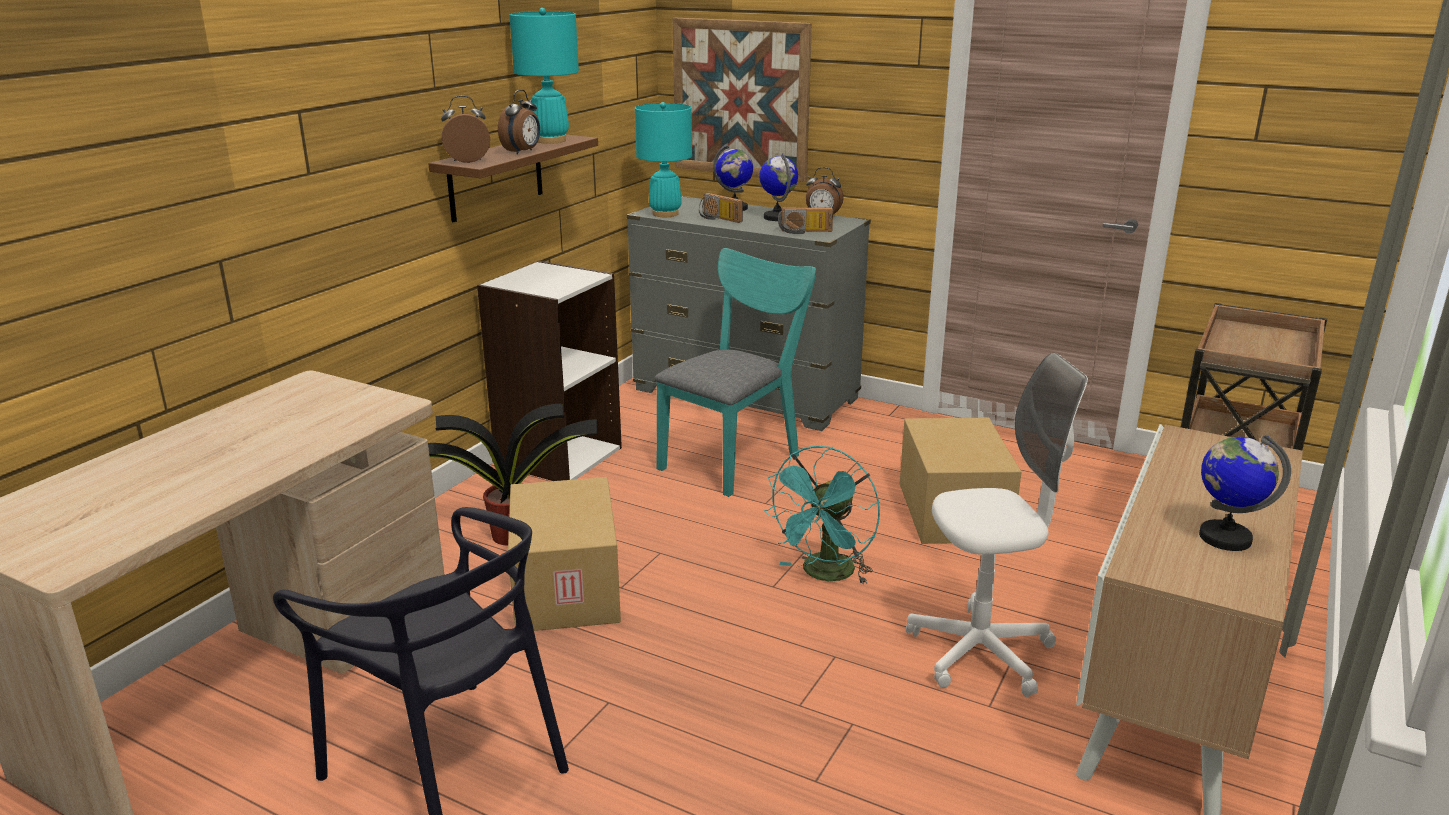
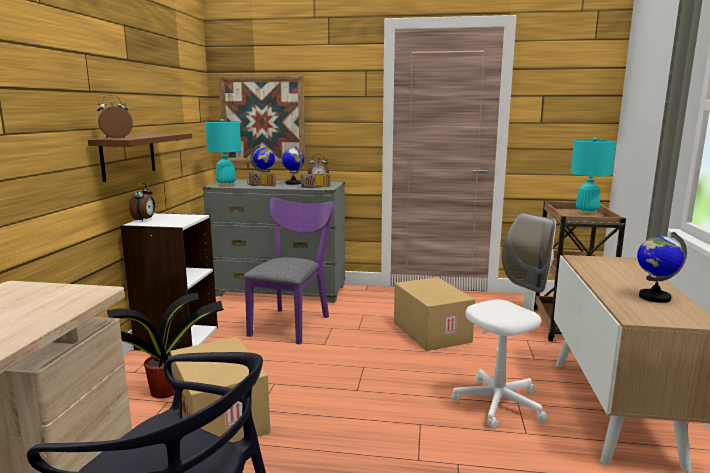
camera: 20 degrees left, 10 degrees down
alarm clock [498,90,540,154] -> alarm clock moved to [129,183,155,222]
turquoise table lamp [509,8,579,144] -> turquoise table lamp moved to [571,137,616,215]
turquoise chair [654,248,816,497] -> purple chair [243,198,334,344]
turquoise fan [764,446,880,585] -> none

